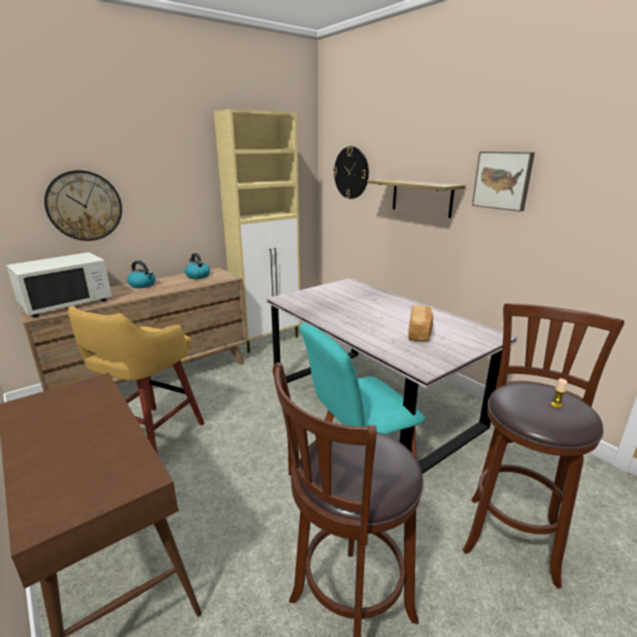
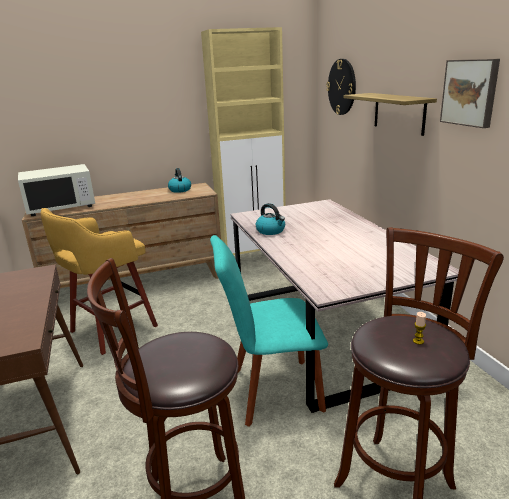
camera: 20 degrees right, 0 degrees up
wall clock [44,170,122,241] -> none
kettle [127,261,156,288] -> kettle moved to [256,203,285,235]
bread [408,305,433,342] -> none

